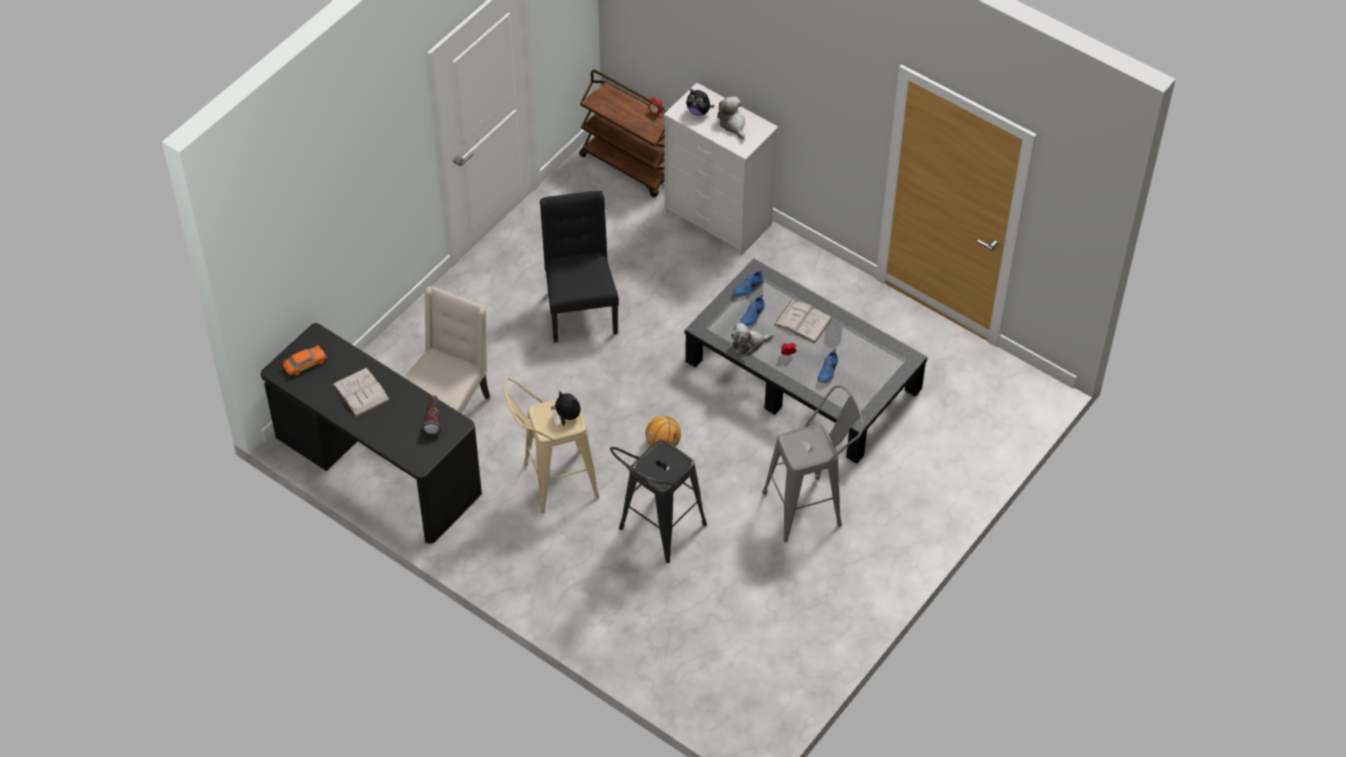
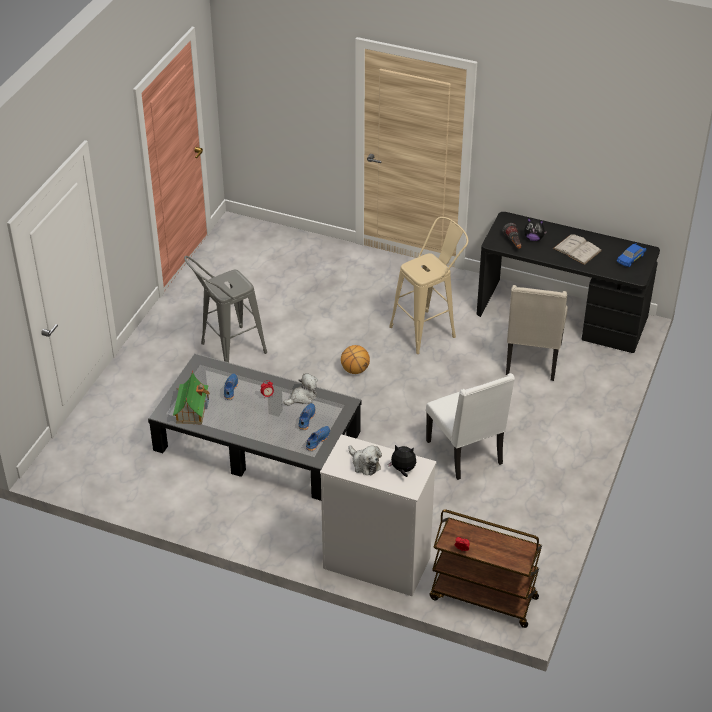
camera: 165 degrees right, 10 degrees down
orange toy car [283,346,327,376] -> blue toy car [617,243,646,267]
black chair [540,191,619,343] -> white chair [426,373,515,480]
plush toy [551,391,581,426] -> plush toy moved to [524,218,547,241]
black stool [610,440,707,563] -> none
white book [774,300,833,343] -> none
none -> toy house [173,370,210,424]

